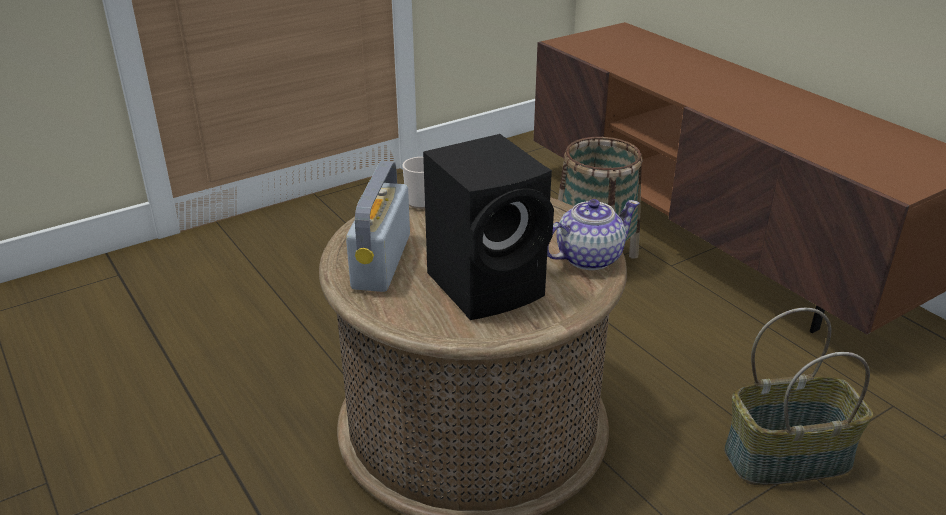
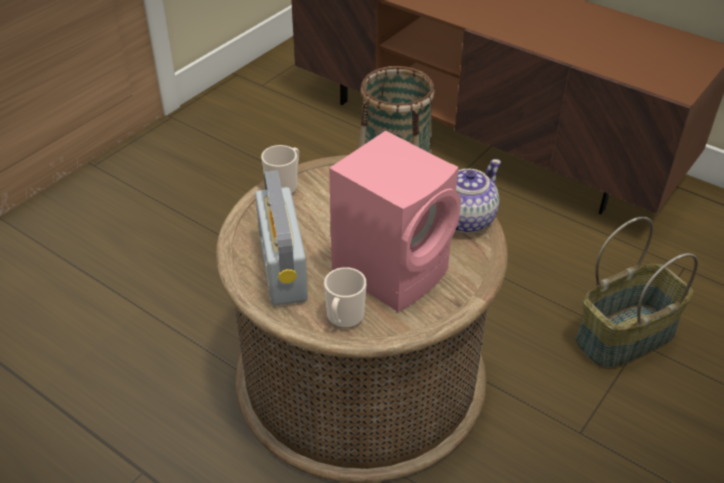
camera: 20 degrees left, 10 degrees up
black speaker [423,134,554,320] -> pink speaker [329,131,461,312]
none -> mug [324,267,366,329]

